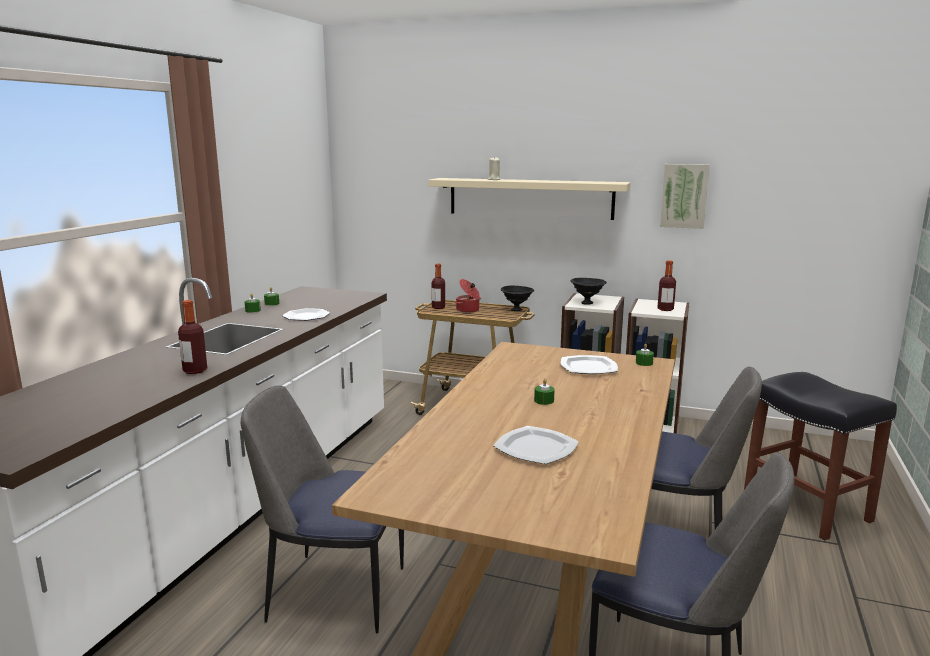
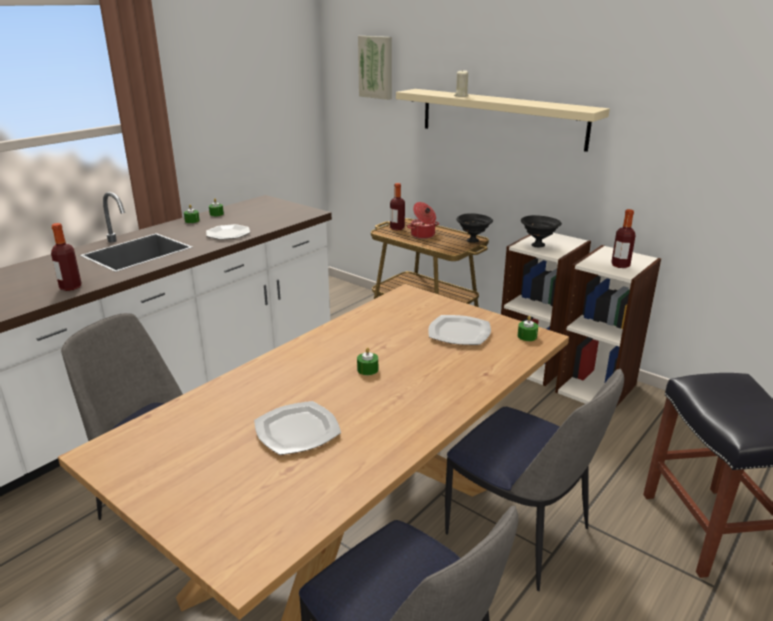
camera: 20 degrees right, 10 degrees up
picture [660,164,710,229] -> picture moved to [358,36,392,100]

